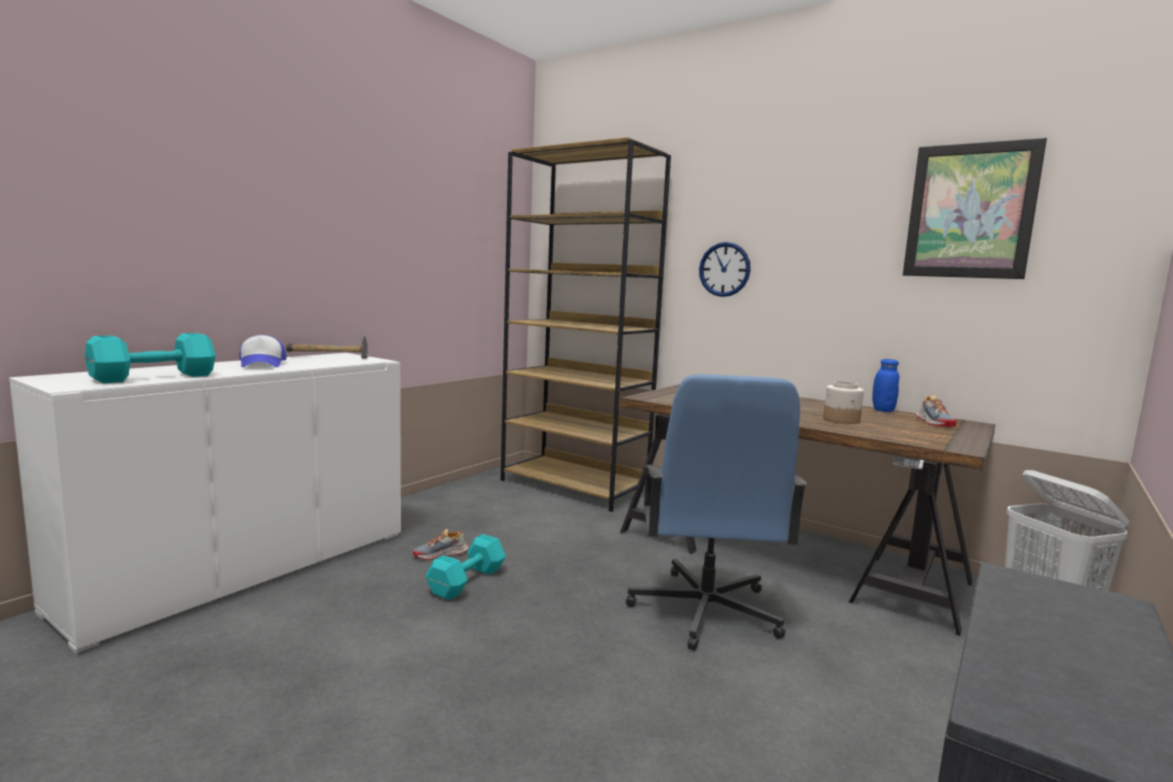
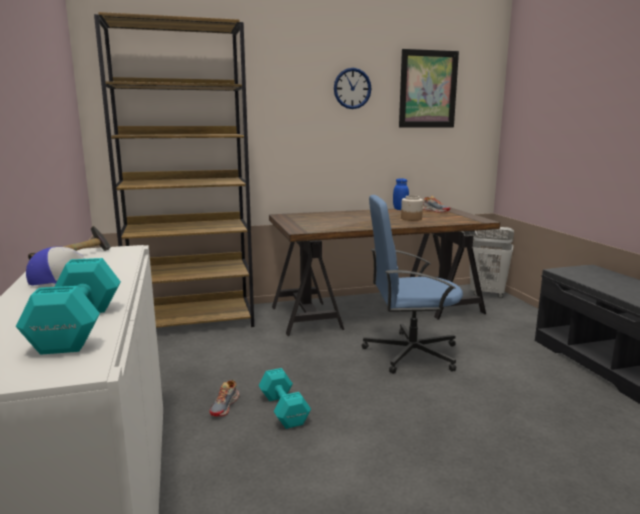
camera: 50 degrees left, 5 degrees up
blue office chair [626,374,808,651] -> blue office chair turned 135 degrees clockwise [362,195,463,374]
wall clock [699,242,751,297] -> wall clock moved to [334,68,371,109]

